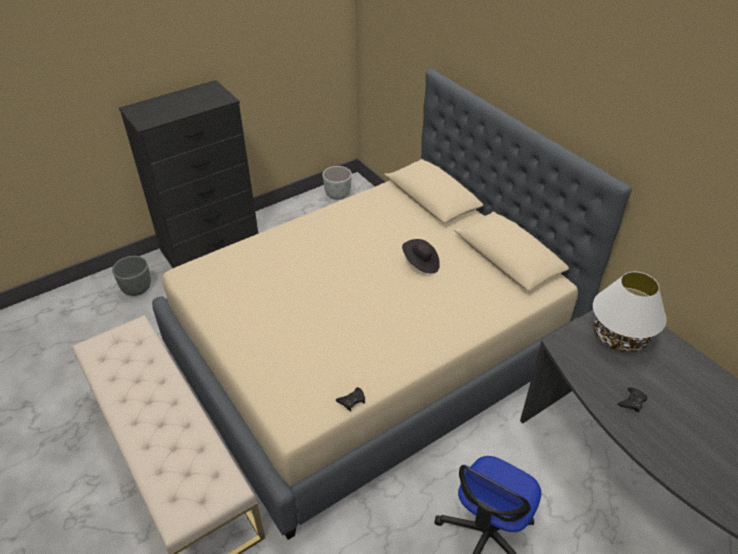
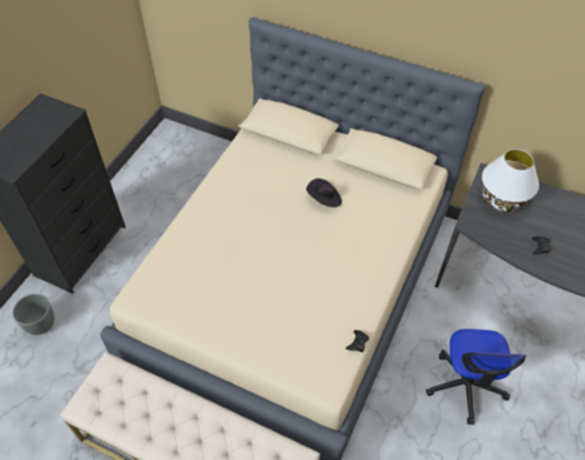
camera: 30 degrees left, 10 degrees up
grey planter [323,166,352,200] -> none

